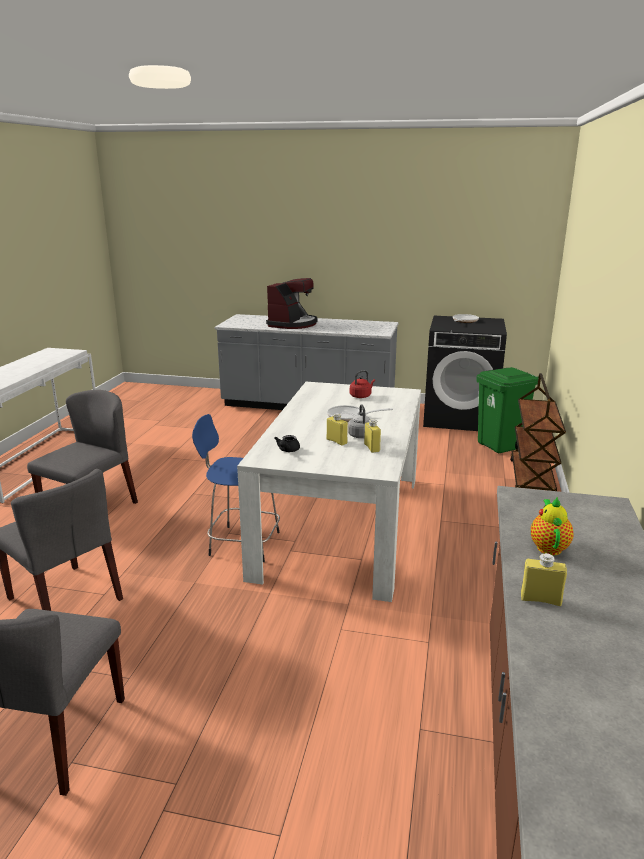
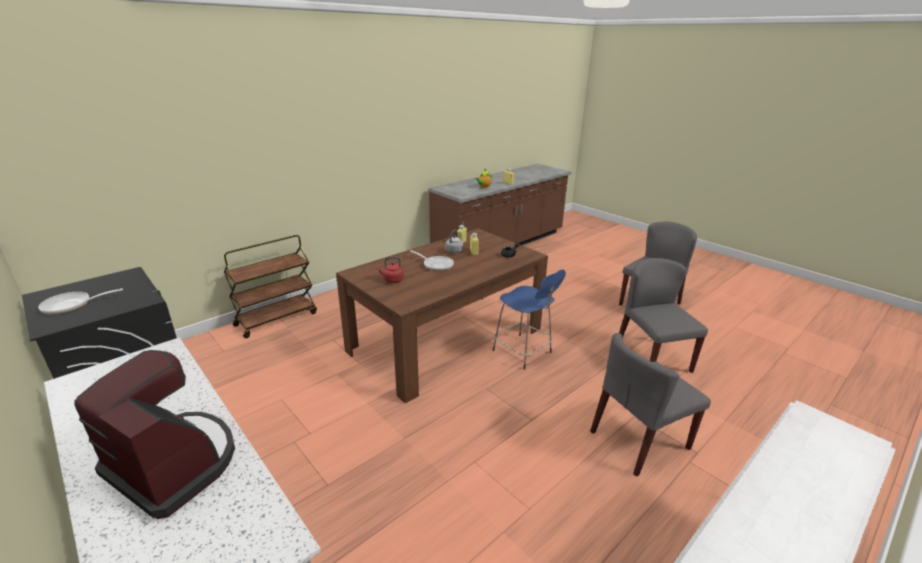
camera: 145 degrees left, 5 degrees up
white dining table [237,382,421,602] -> brown dining table [336,228,548,404]
coffee machine [266,278,318,329] -> coffee machine turned 60 degrees clockwise [74,350,235,519]
green trash can [477,367,539,453] -> none

